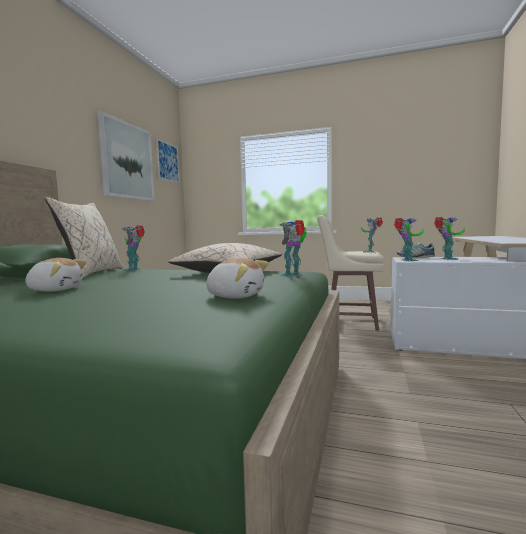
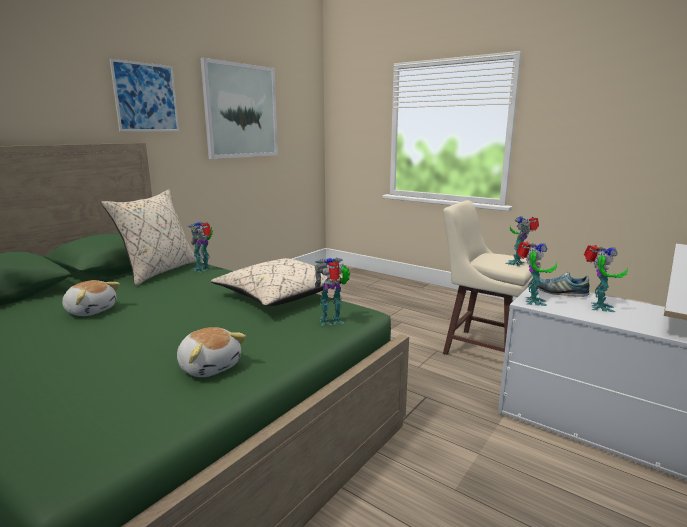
camera: 20 degrees right, 10 degrees up
picture [156,139,180,183] -> picture moved to [110,59,179,131]

